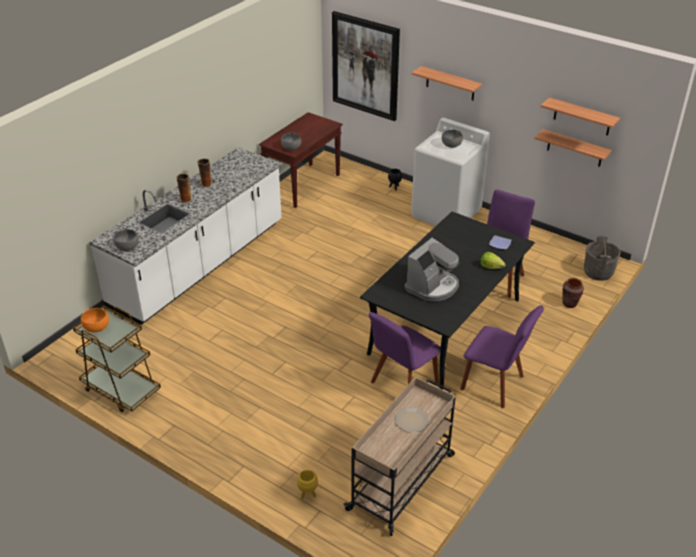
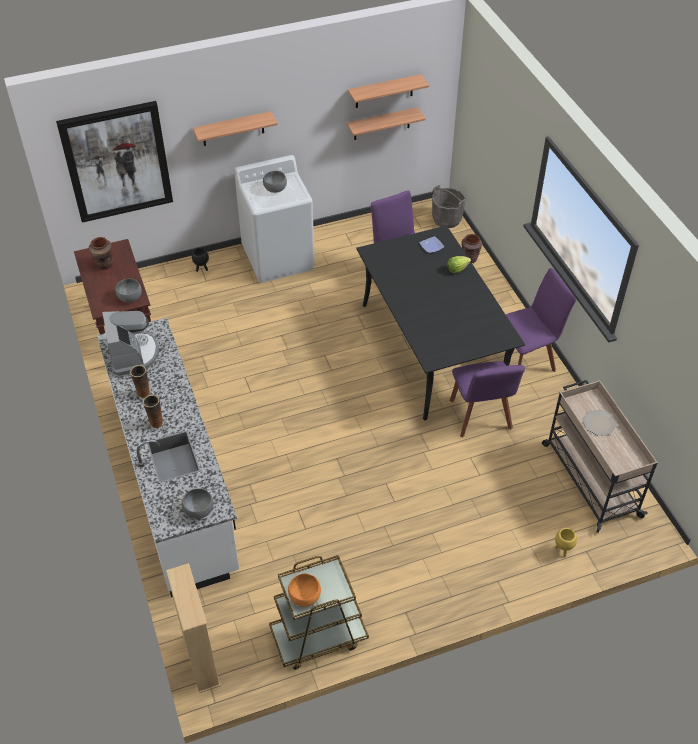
camera: 55 degrees left, 10 degrees up
coffee machine [405,238,460,301] -> coffee machine moved to [102,311,159,376]
none -> brown vase [89,237,113,270]
none -> beige bookcase [166,563,221,693]

